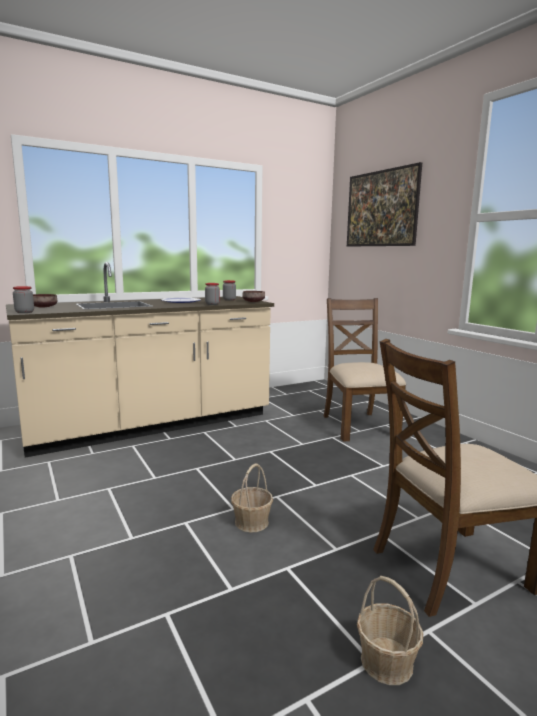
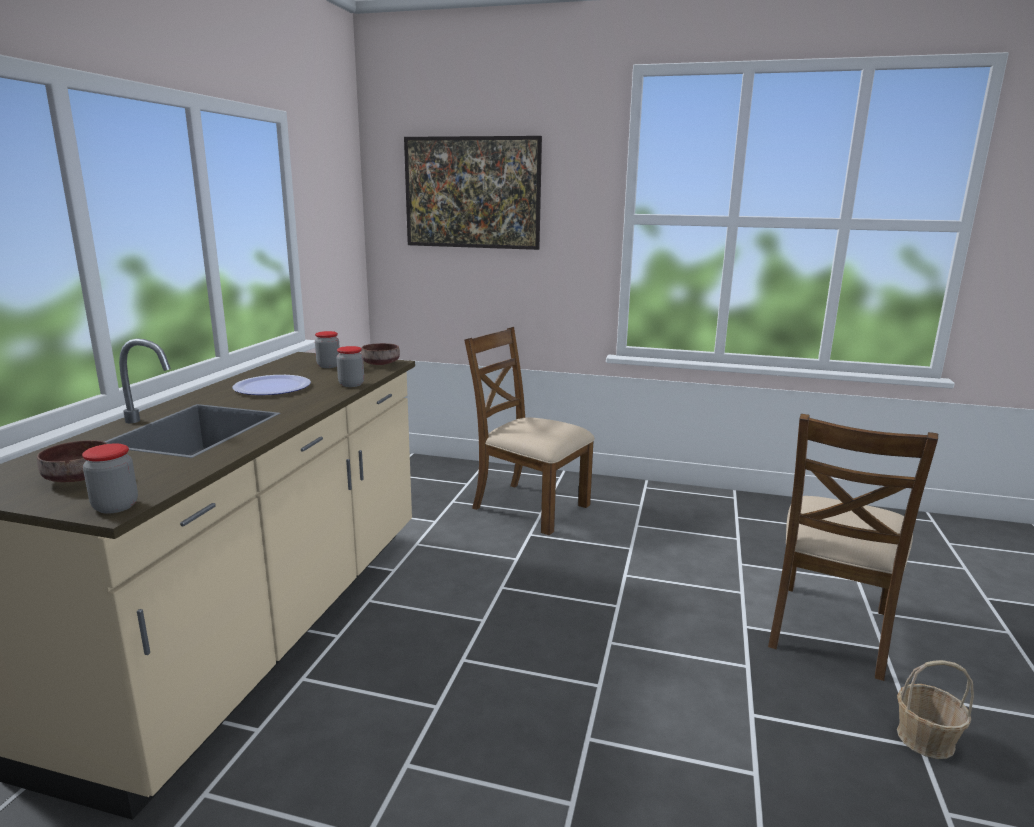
camera: 45 degrees left, 5 degrees up
basket [231,464,273,533] -> none

